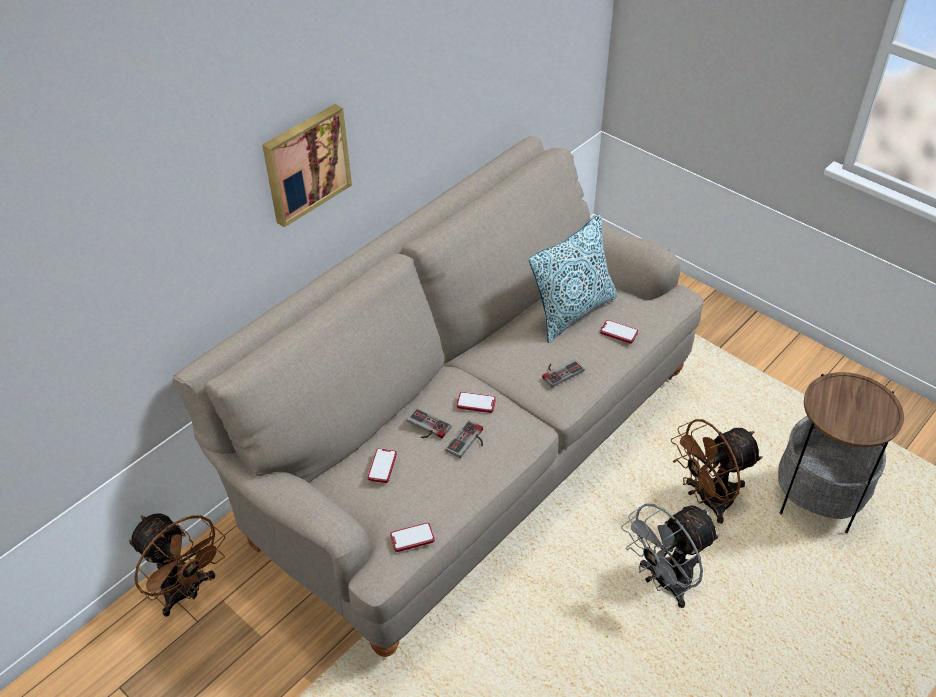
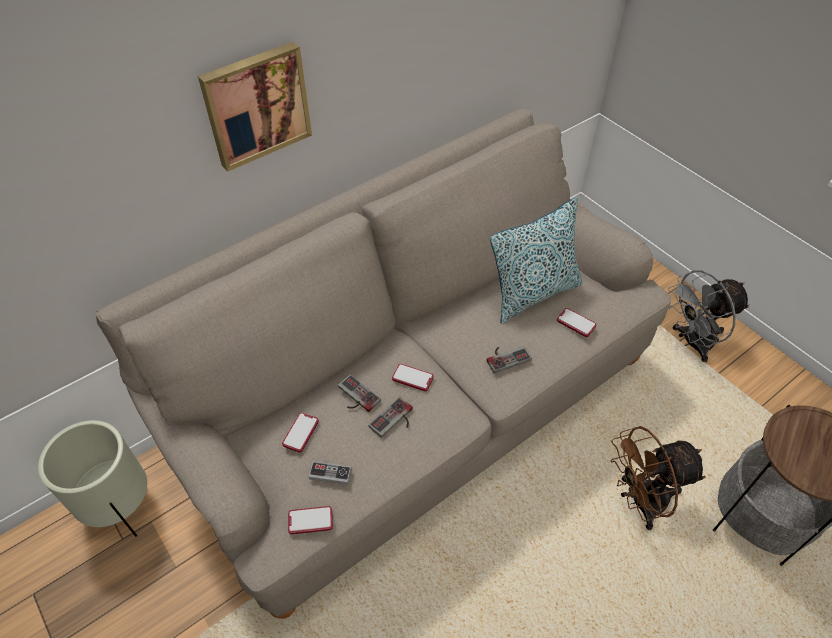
camera: 10 degrees right, 5 degrees up
brown fan [129,513,225,617] -> beige planter [38,420,147,537]
grey fan [621,503,720,608] -> grey fan moved to [668,270,750,362]
none -> game controller [309,461,352,485]

